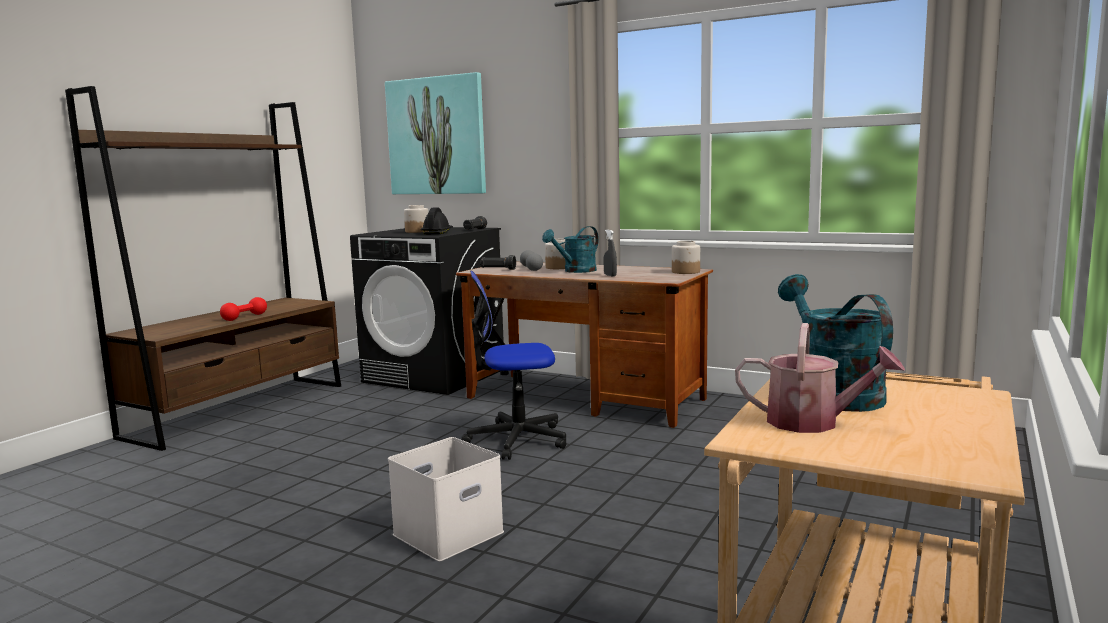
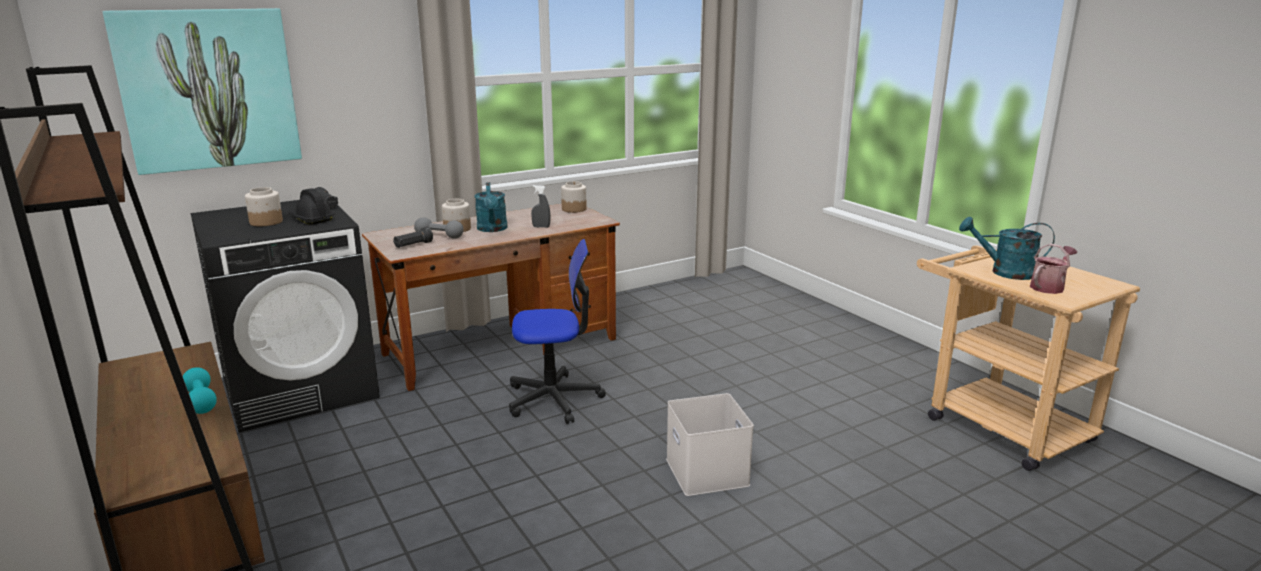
camera: 60 degrees left, 10 degrees up
red dumbbell [220,297,267,321] -> turquoise dumbbell [183,367,217,414]
office chair [461,271,566,460] -> office chair turned 120 degrees counterclockwise [509,239,606,424]

